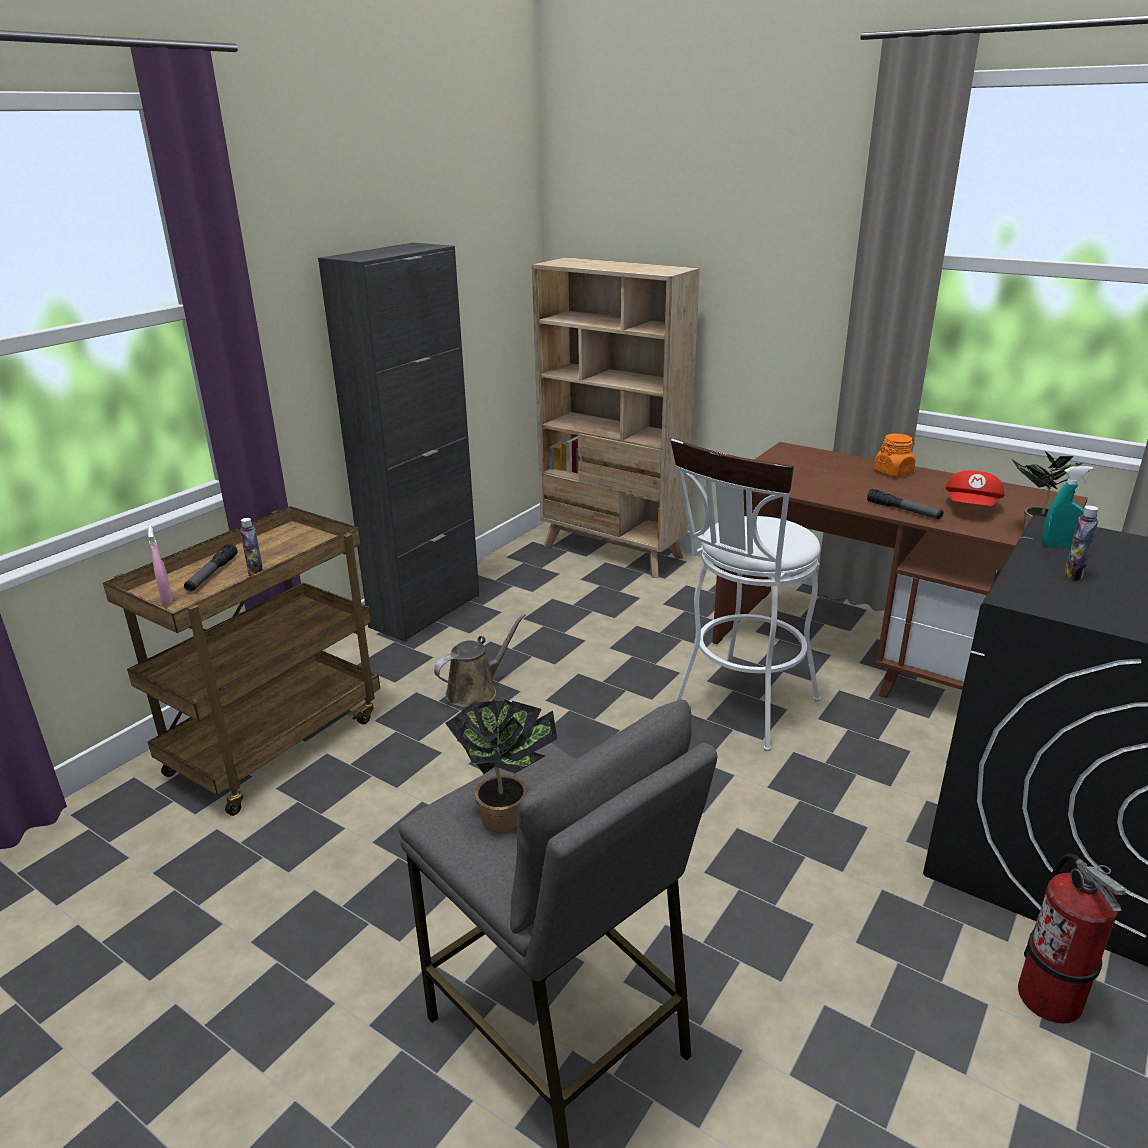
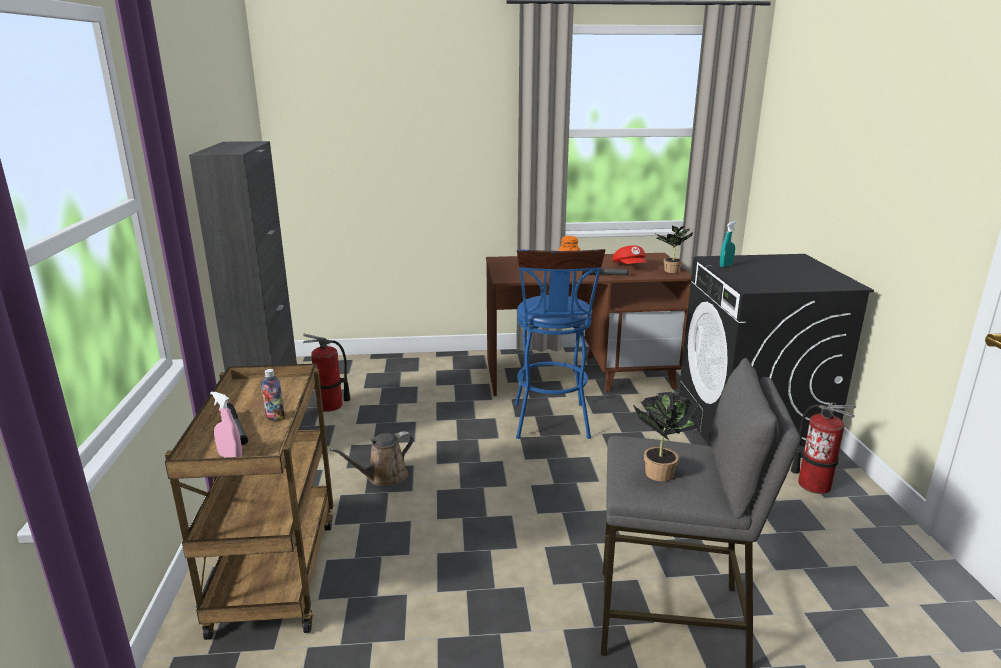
camera: 40 degrees left, 5 degrees down
brown watering can [434,613,526,707] -> brown watering can turned 135 degrees counterclockwise [330,431,414,486]
beige bookcase [532,257,700,578] -> none
white stool [671,438,821,751] -> blue stool [515,249,605,439]
bottle [1064,505,1098,581] -> none
none -> fire extinguisher [303,334,351,412]

